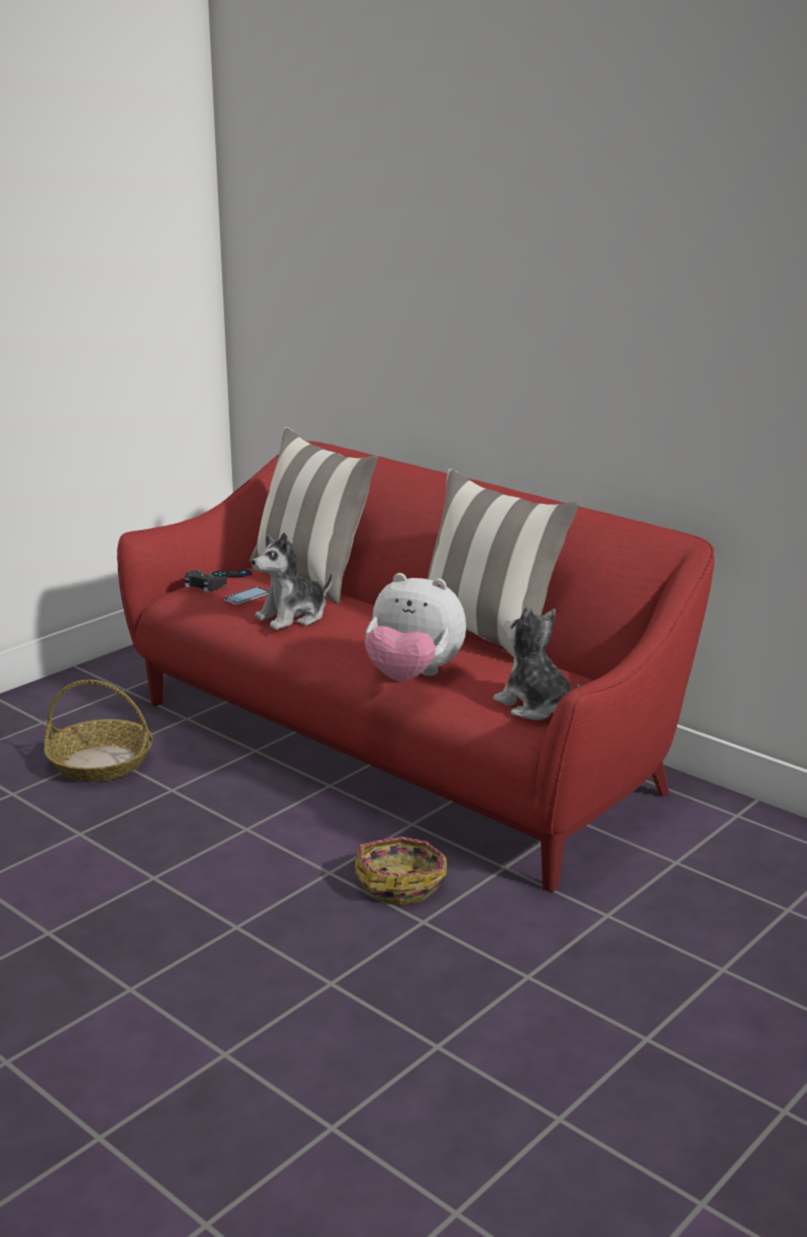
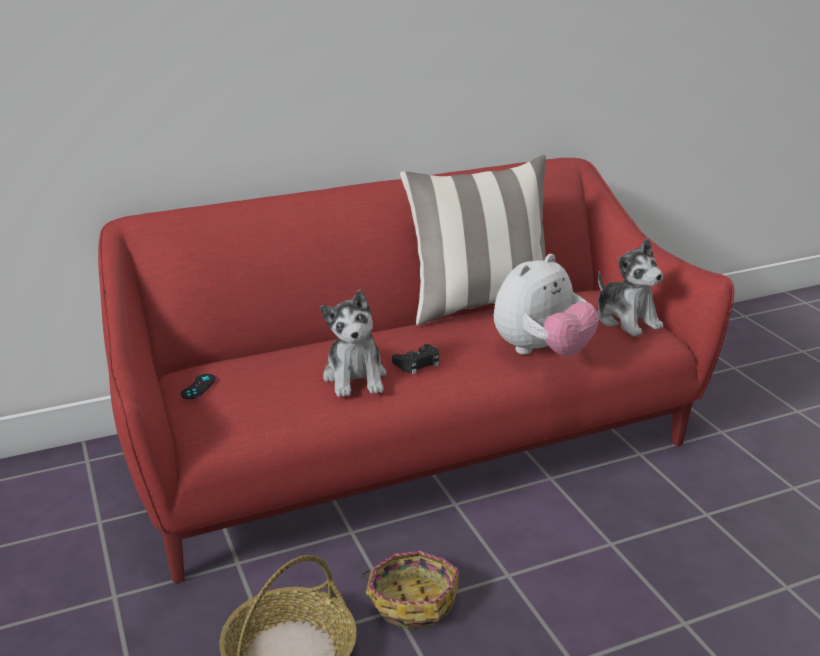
camera: 65 degrees left, 5 degrees up
black game controller [185,570,227,592] -> black game controller moved to [392,344,439,374]
phone [224,587,269,605] -> none
pillow [250,427,378,604] -> none
basket [355,837,447,905] -> basket moved to [362,551,459,630]
plush toy [493,605,579,720] -> plush toy turned 105 degrees counterclockwise [597,238,663,337]

